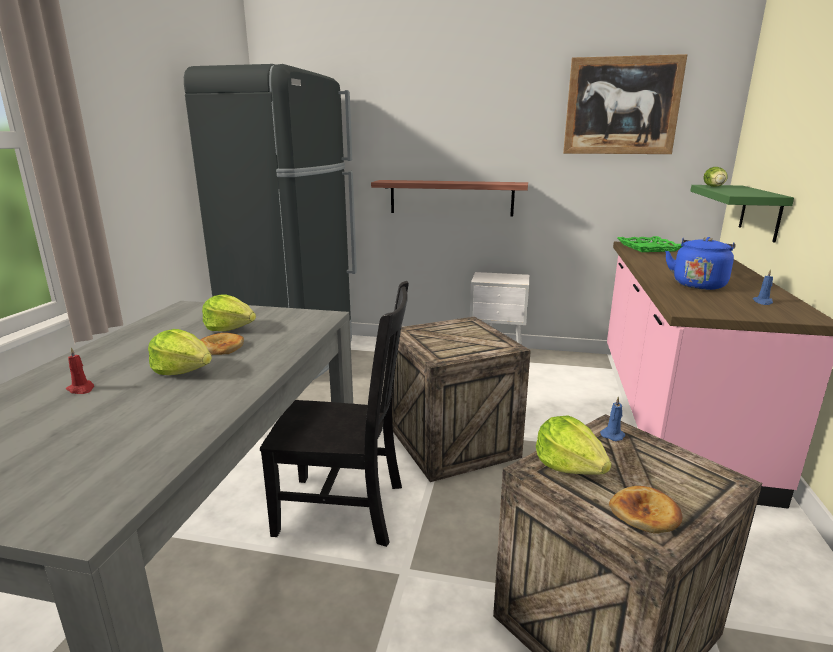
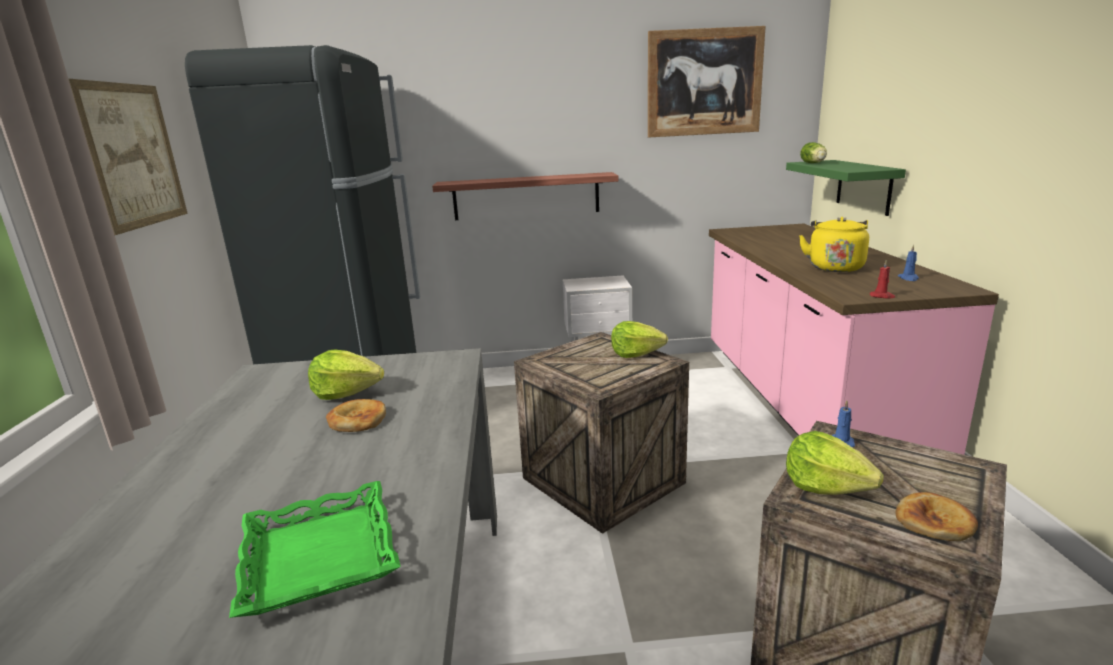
camera: 15 degrees left, 0 degrees up
red candle [66,347,94,394] -> red candle moved to [870,260,895,298]
lettuce [148,329,212,375] -> lettuce moved to [611,321,668,358]
black chair [260,281,409,547] -> none
green tray [618,236,683,252] -> green tray moved to [229,481,401,618]
blue kettle [665,237,736,290] -> yellow kettle [799,217,869,272]
none -> picture [69,79,188,235]

